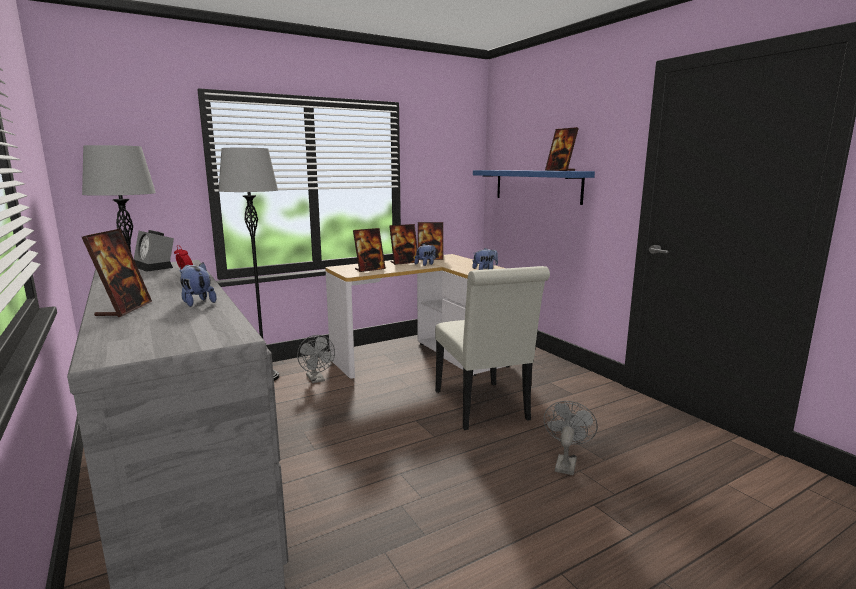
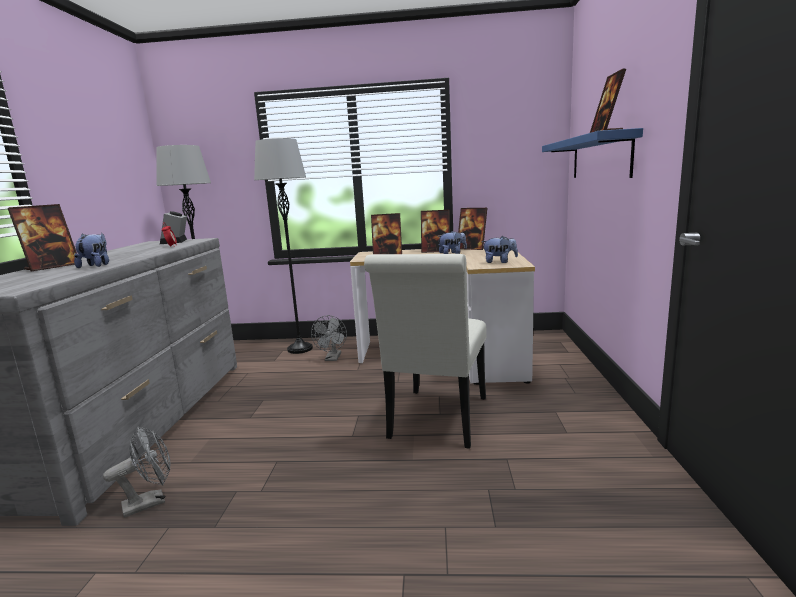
camera: 35 degrees right, 0 degrees up
grey fan [543,401,598,475] -> grey fan moved to [103,426,171,518]

